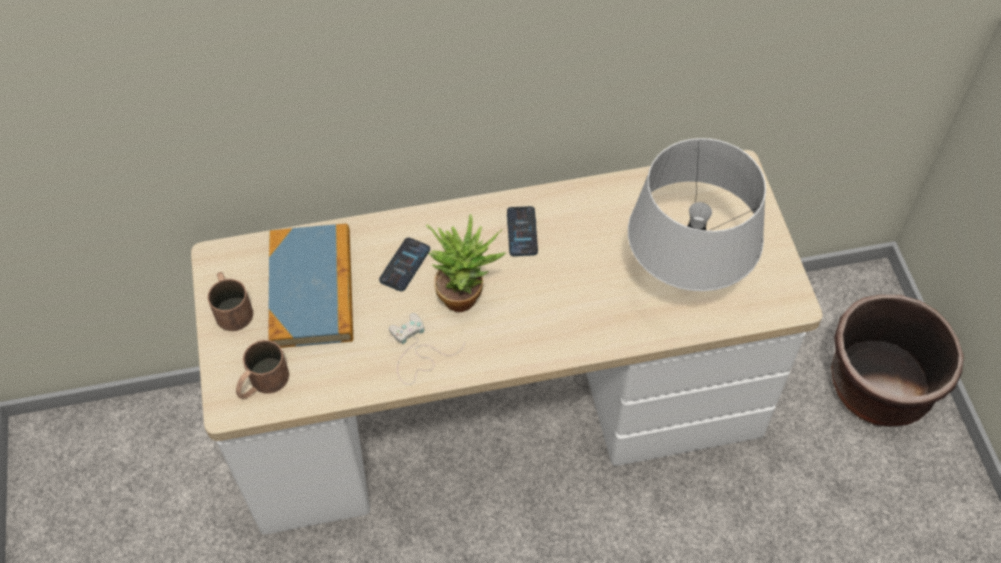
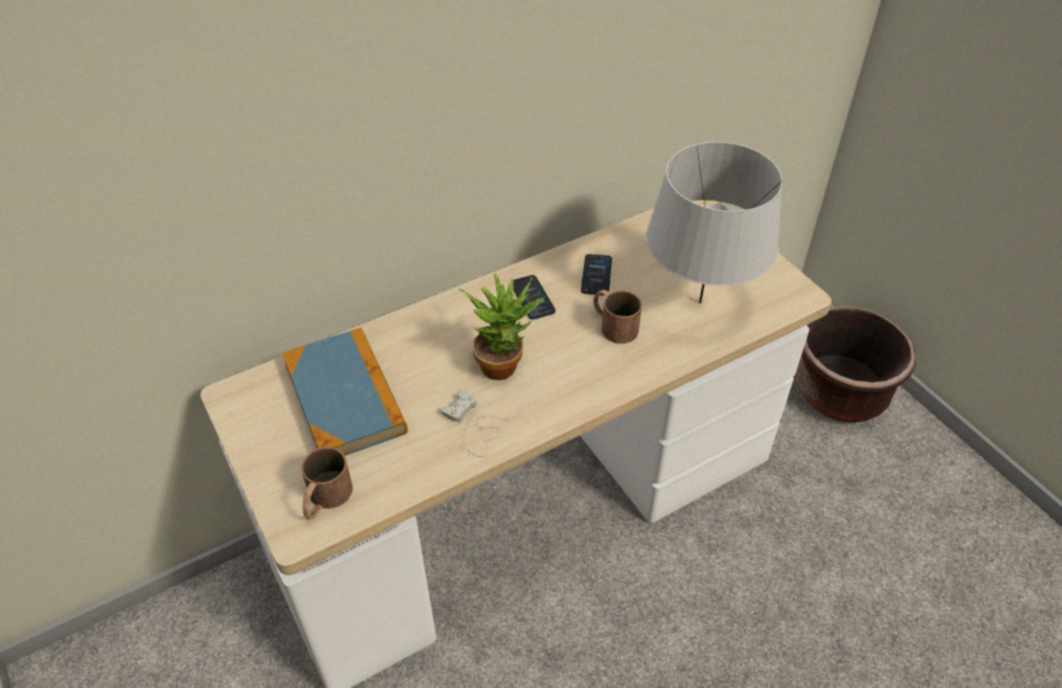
camera: 20 degrees left, 10 degrees down
brown mug [208,272,253,331] -> brown mug moved to [593,290,642,344]
phone [379,238,430,291] -> phone moved to [581,254,612,296]

